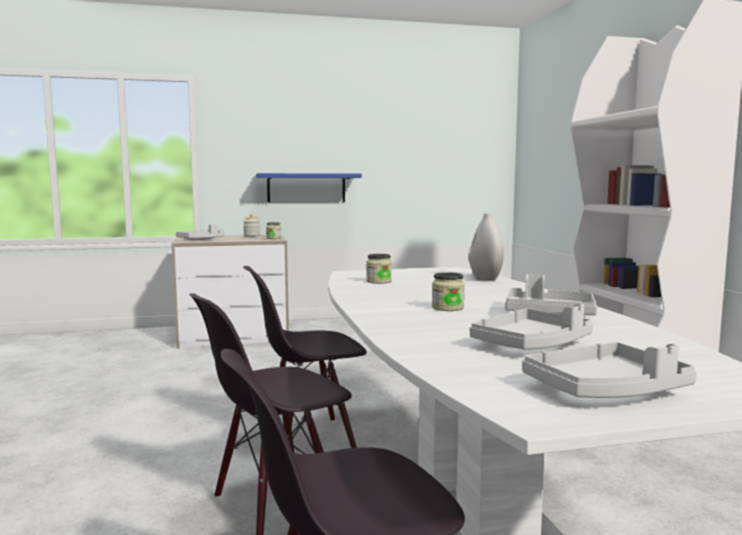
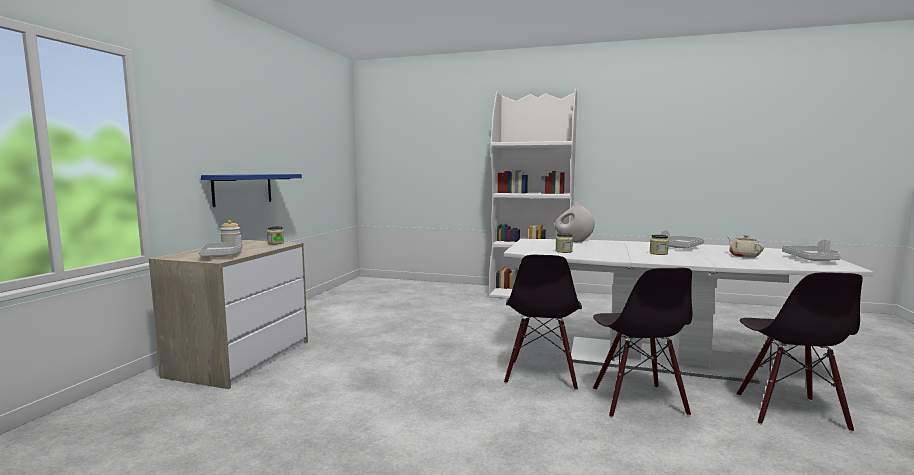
camera: 60 degrees left, 0 degrees up
grey tray [470,304,593,350] -> beige teapot [727,235,764,258]

